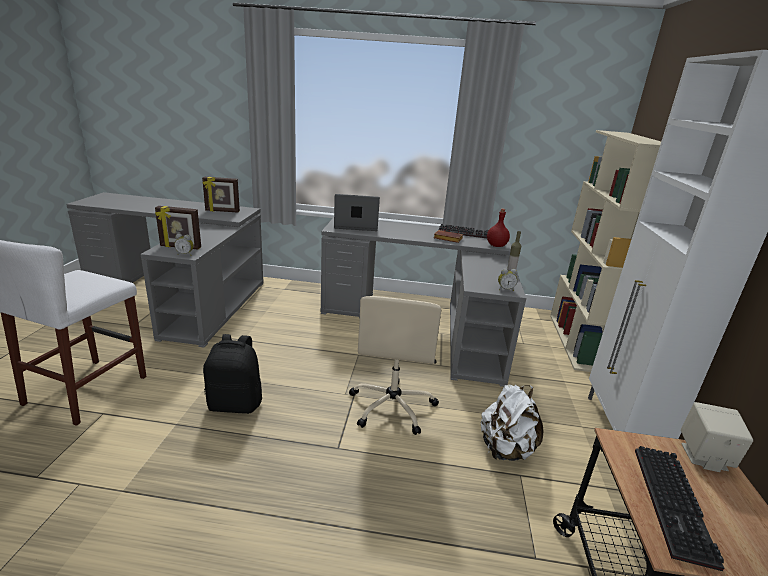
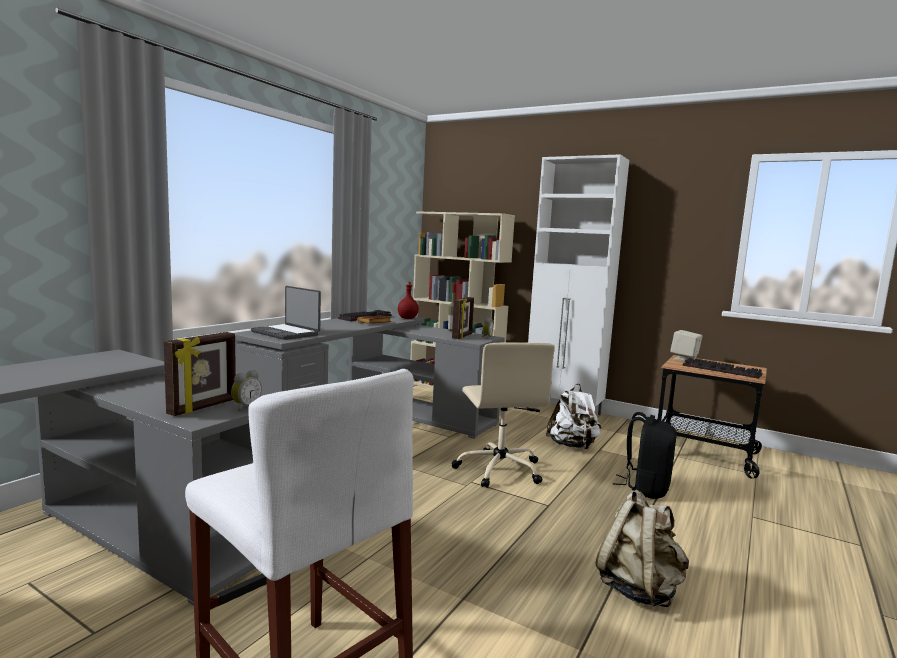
camera: 65 degrees left, 15 degrees down
picture frame [202,177,240,212] -> picture frame moved to [452,297,474,339]
black backpack [203,334,262,414] -> black backpack moved to [613,412,676,499]
laptop [334,194,380,231] -> laptop turned 75 degrees counterclockwise [251,286,321,340]
beige office chair [349,296,441,435] -> beige office chair turned 45 degrees clockwise [452,342,555,488]
none -> beige backpack [596,489,689,607]

